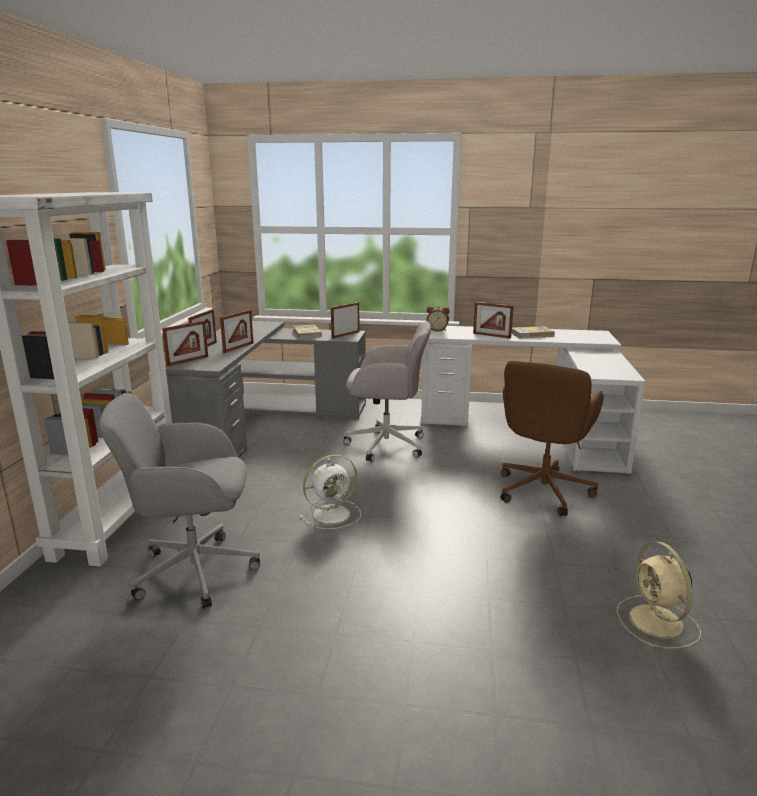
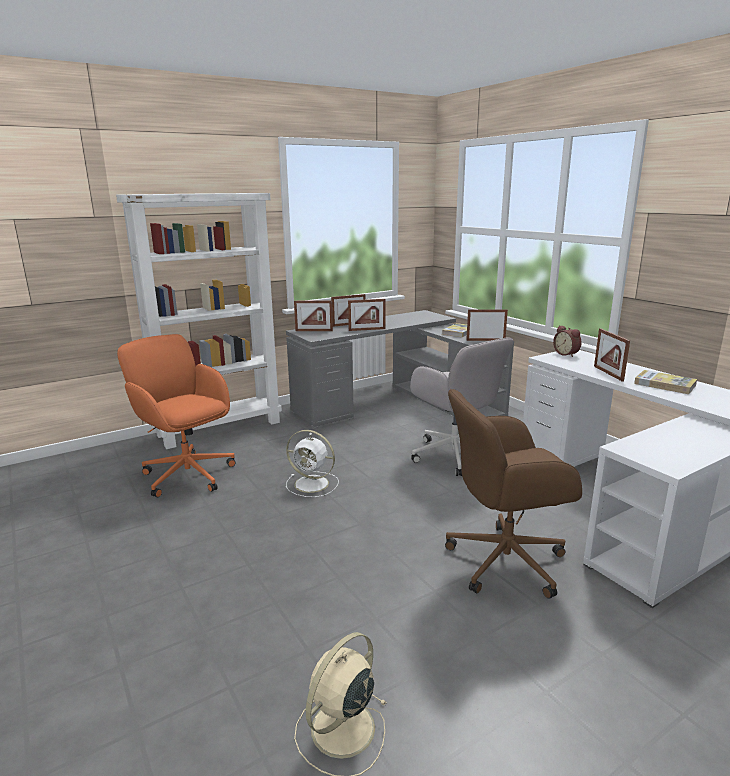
camera: 50 degrees right, 0 degrees up
grey office chair [99,393,260,609] -> orange office chair [117,334,236,497]

